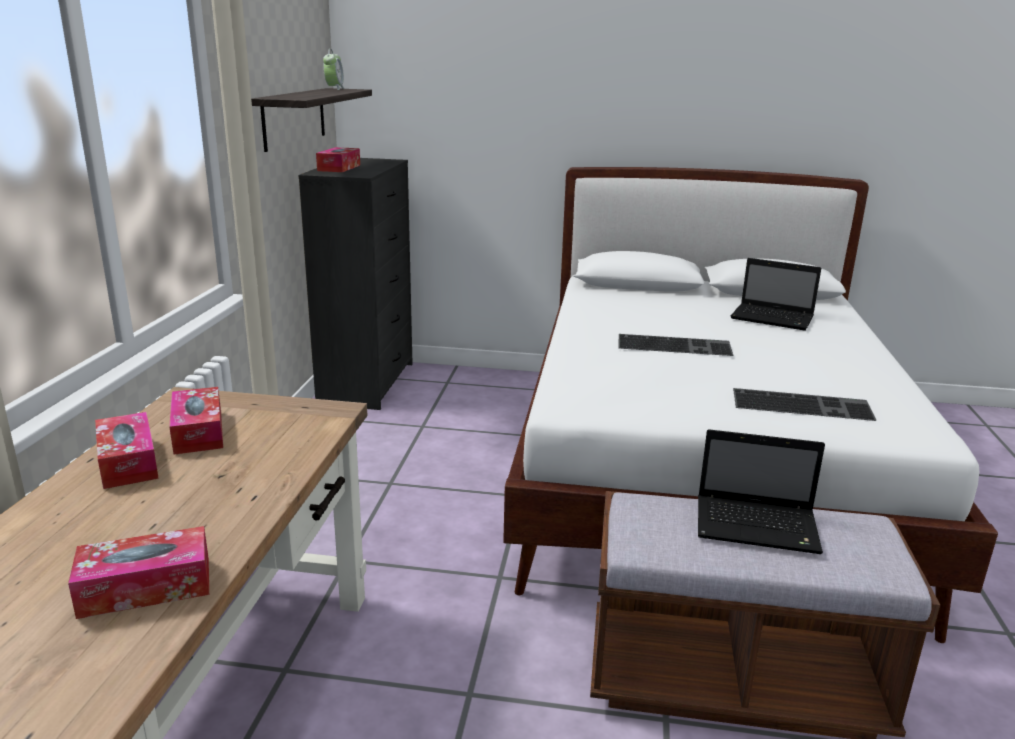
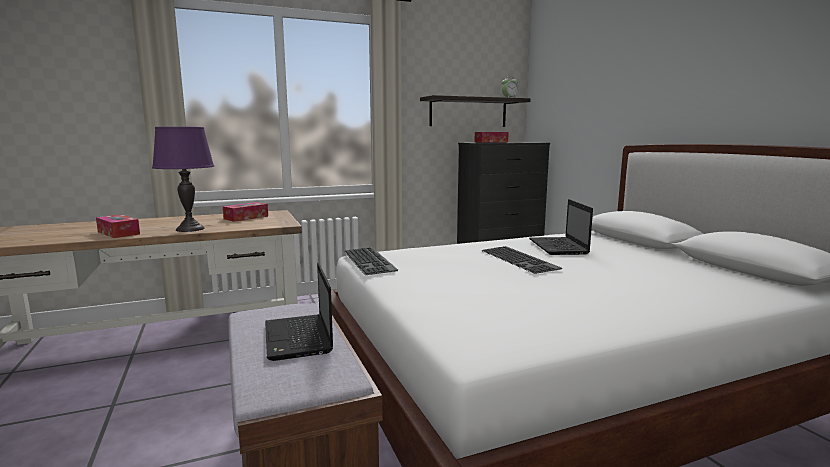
camera: 60 degrees right, 10 degrees down
tissue box [95,412,159,489] -> none
laptop [731,258,821,331] -> laptop moved to [529,199,593,255]
keyboard [733,388,877,421] -> keyboard moved to [344,247,398,275]
none -> purple table lamp [152,127,214,232]

